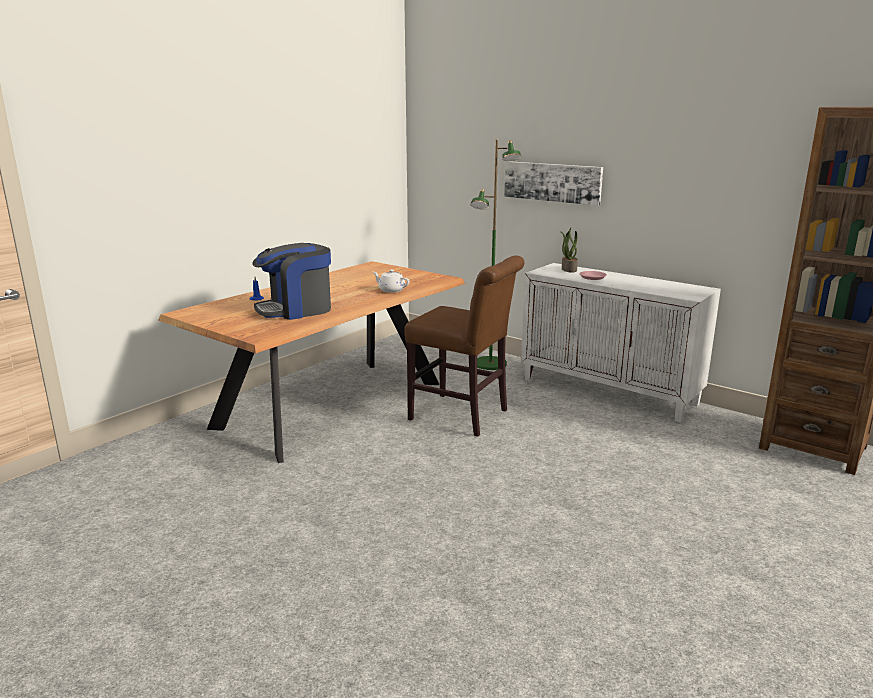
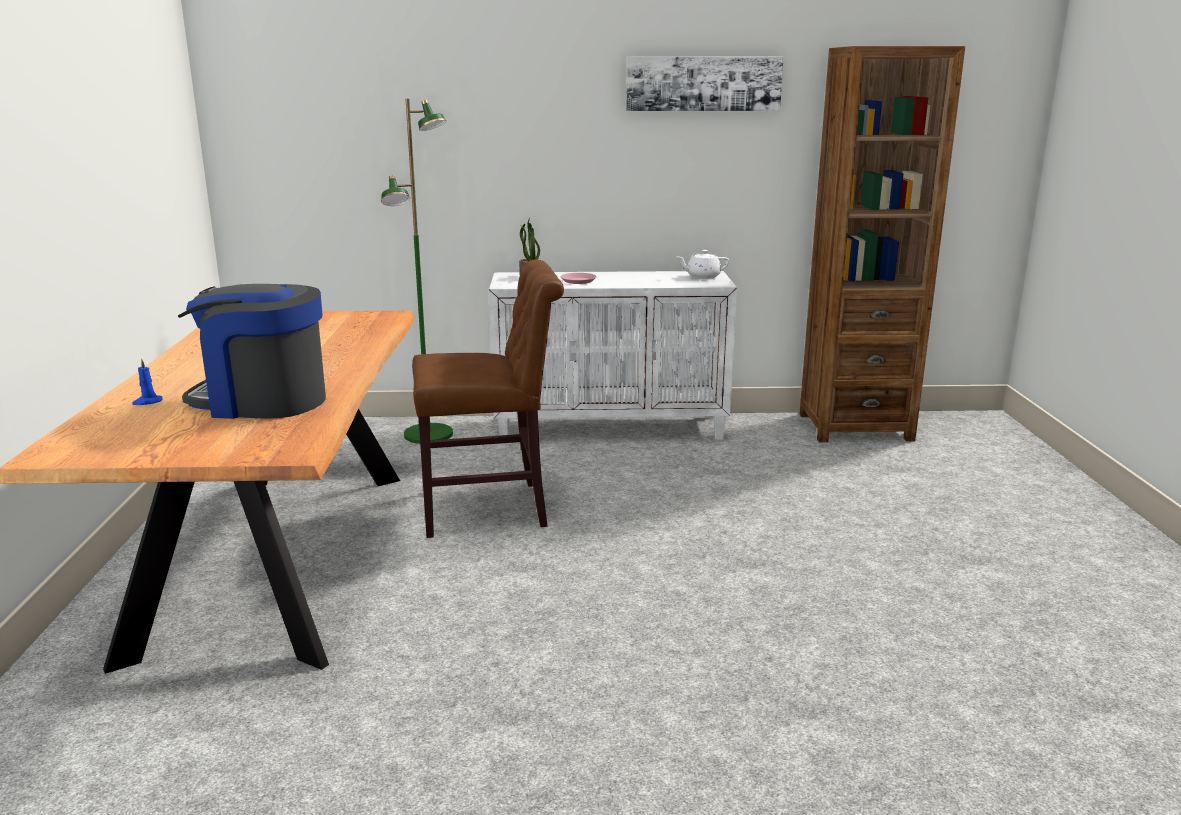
camera: 40 degrees left, 0 degrees up
coffee machine [252,243,331,320] -> coffee machine turned 75 degrees clockwise [178,284,326,419]
white teapot [373,270,409,293] -> white teapot moved to [677,250,729,279]
picture [504,161,603,206] -> picture moved to [626,56,784,111]

